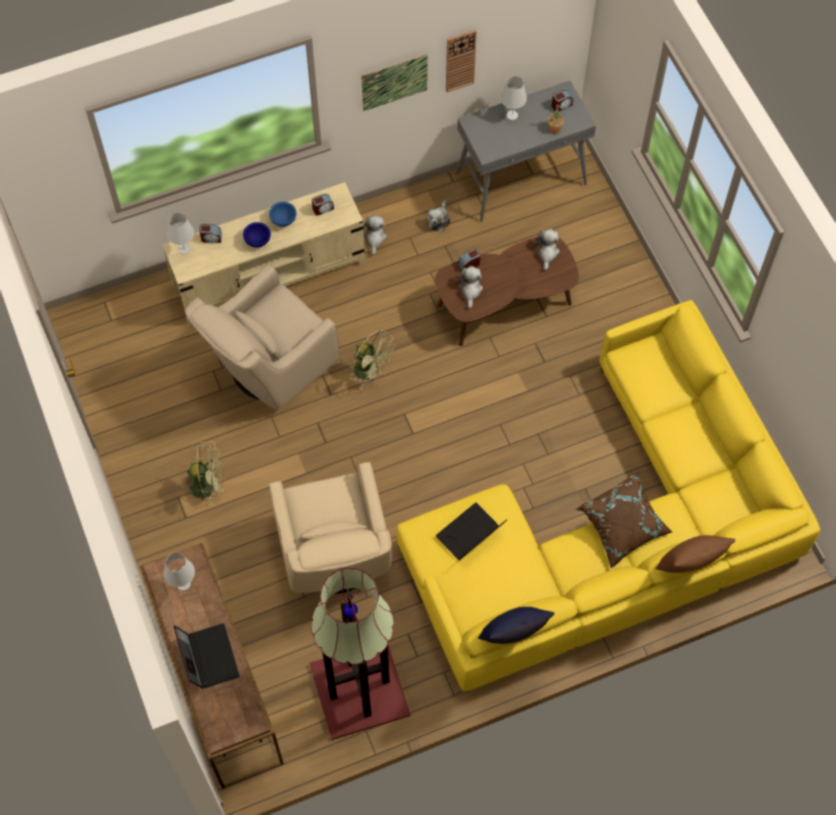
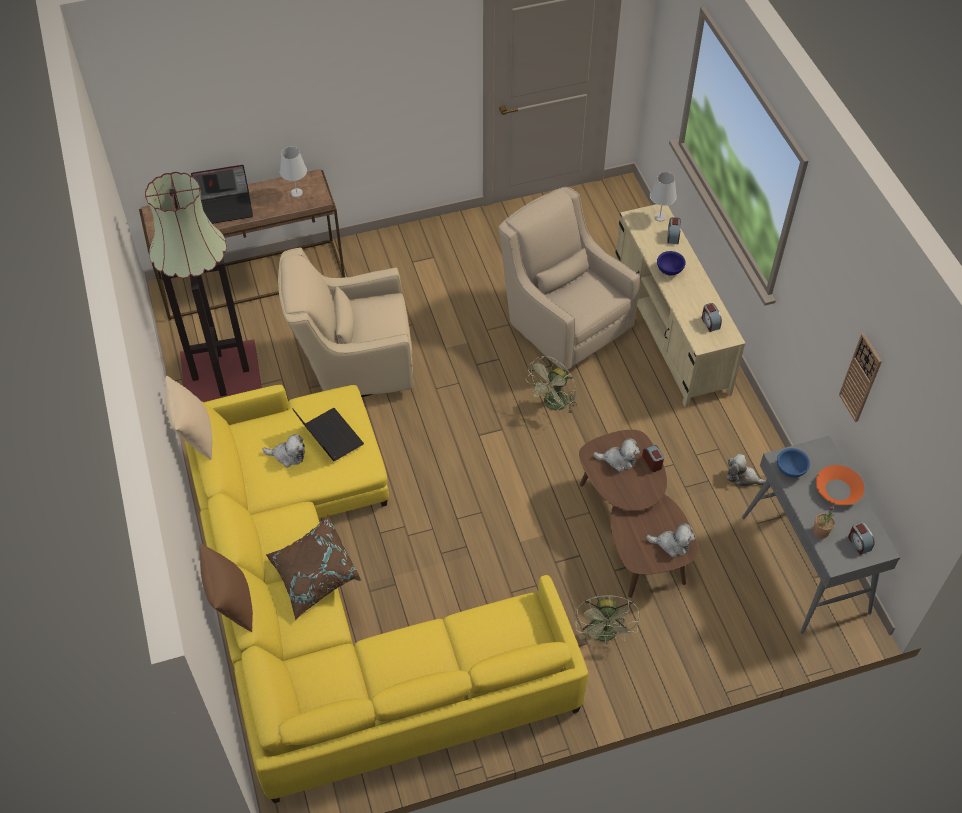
camera: 95 degrees right, 10 degrees down
green fan [182,441,224,507] -> green fan moved to [574,595,640,645]
blue bowl [269,202,296,227] -> blue bowl moved to [777,448,810,478]
picture [361,54,428,111] -> none
plush toy [363,215,387,255] -> plush toy moved to [262,434,305,468]
blue pillow [478,607,554,644] -> beige pillow [165,376,212,460]
white table lamp [501,76,527,120] -> orange bowl [816,465,864,505]

